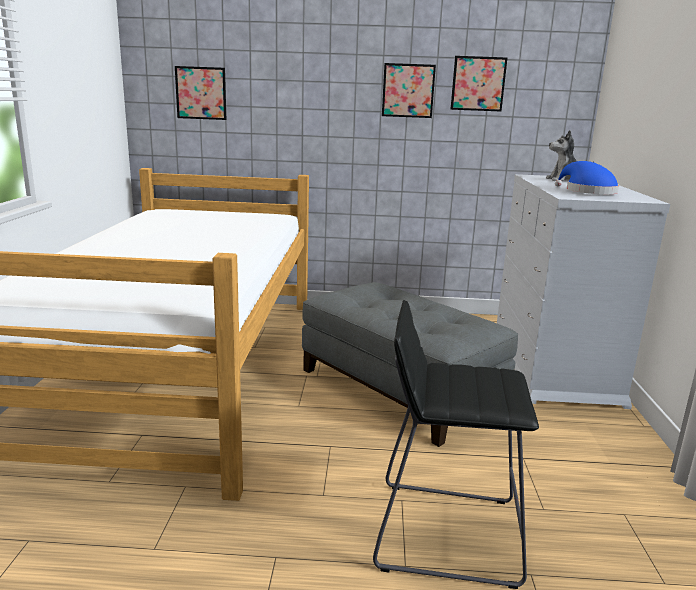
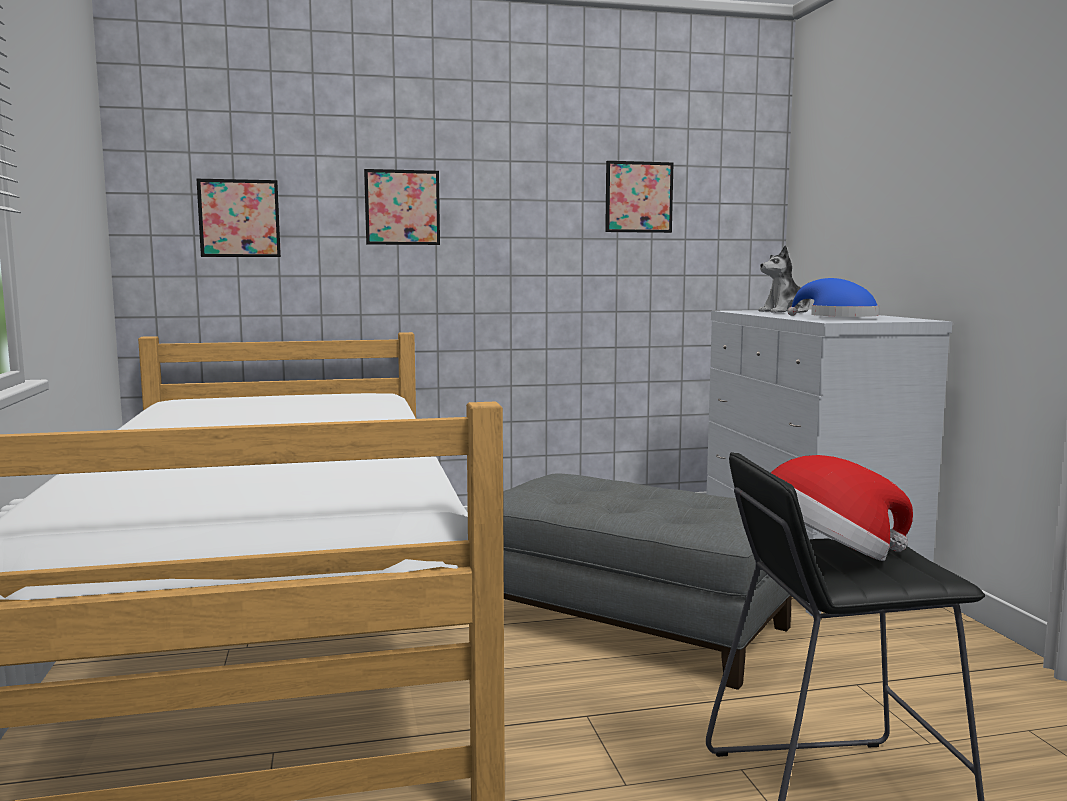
camera: 15 degrees left, 10 degrees down
picture [382,63,436,118] -> picture moved to [364,169,440,245]
none -> hat [771,455,913,561]

